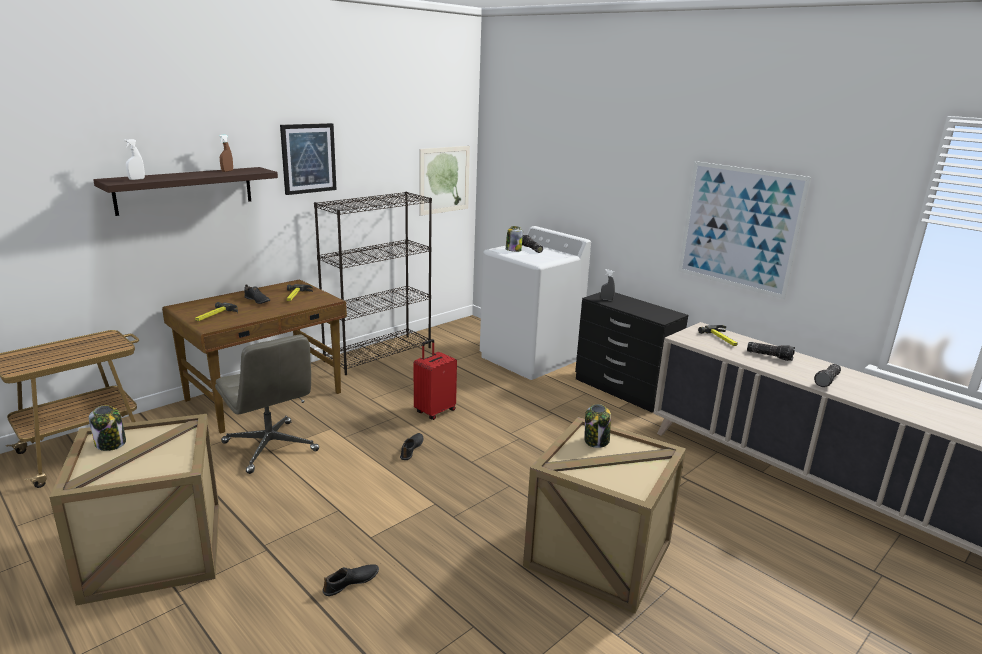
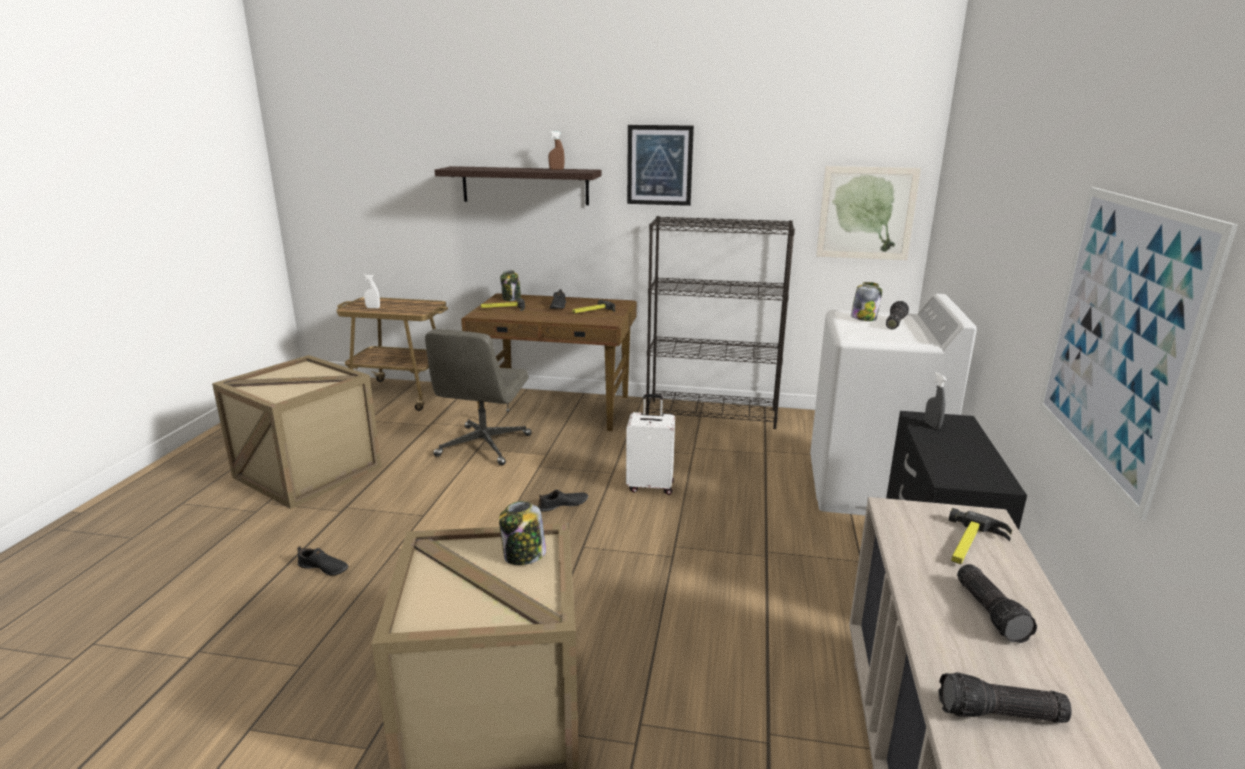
camera: 55 degrees right, 0 degrees up
jar [89,405,126,451] -> jar moved to [500,270,521,301]
white spray bottle [124,139,145,180] -> white spray bottle moved to [363,274,380,308]
red suitcase [414,339,457,420] -> white suitcase [626,394,675,495]

